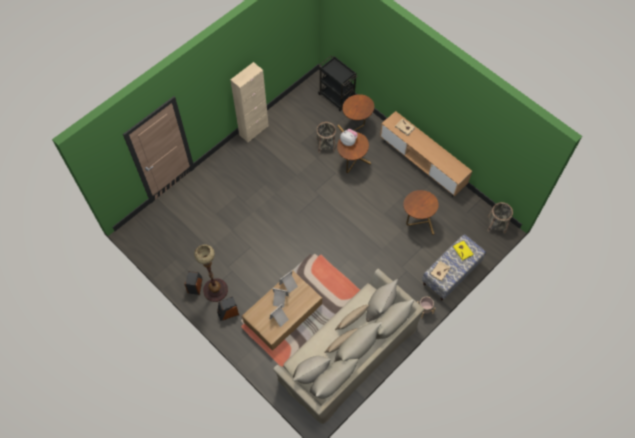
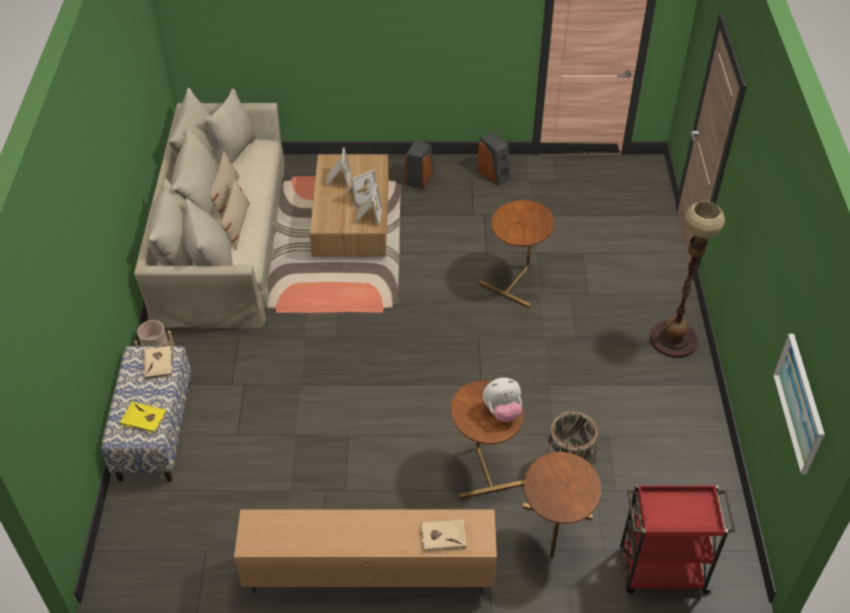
camera: 135 degrees right, 15 degrees down
floor lamp [194,244,228,302] -> floor lamp moved to [650,201,725,358]
beige cabinet [230,62,269,142] -> none
black cart [318,56,358,111] -> red cart [620,485,735,594]
brown side table [403,190,438,235] -> brown side table moved to [479,200,555,308]
basket [487,202,513,234] -> none
none -> picture [773,334,825,474]

